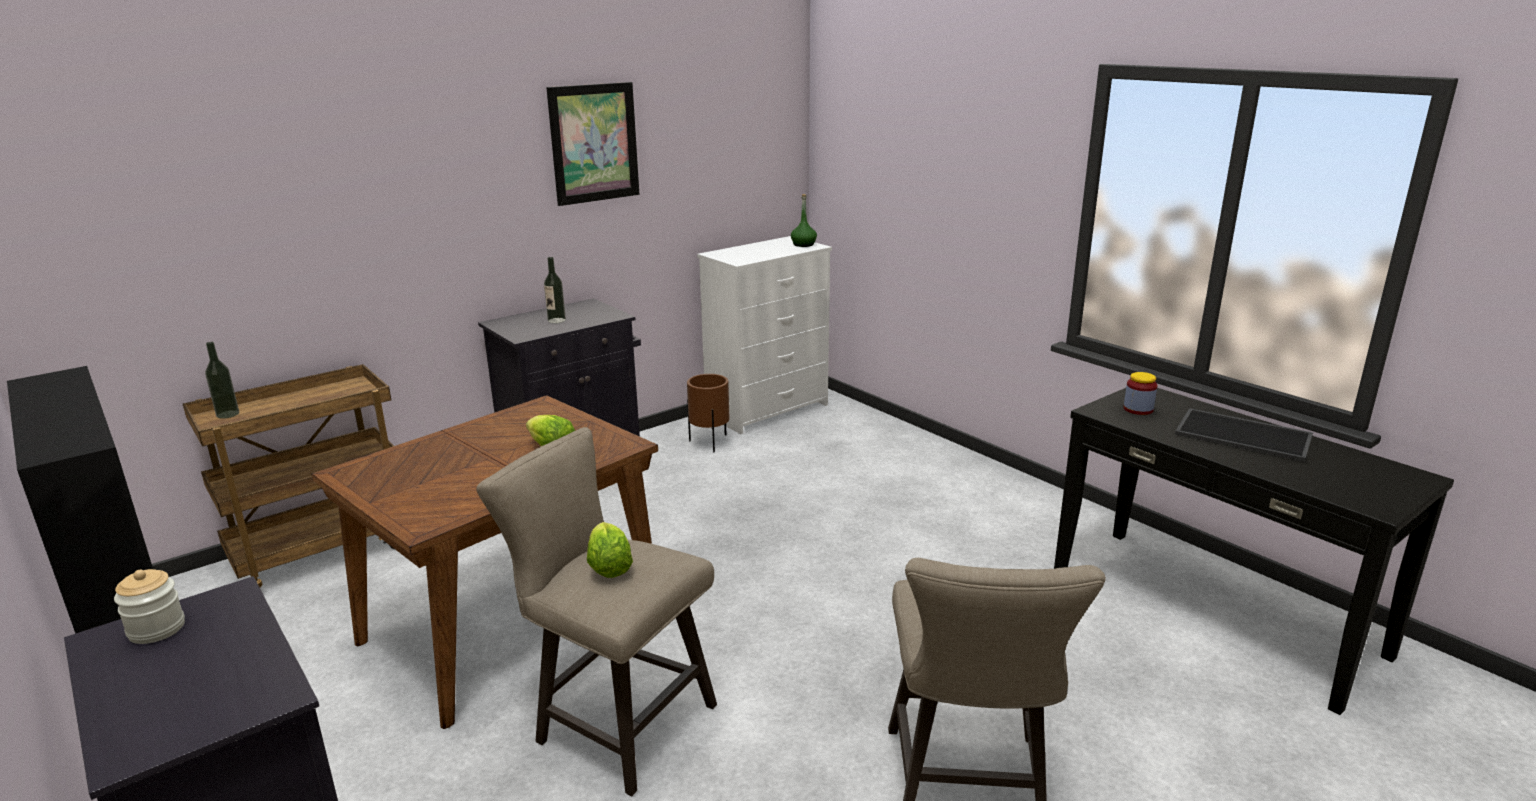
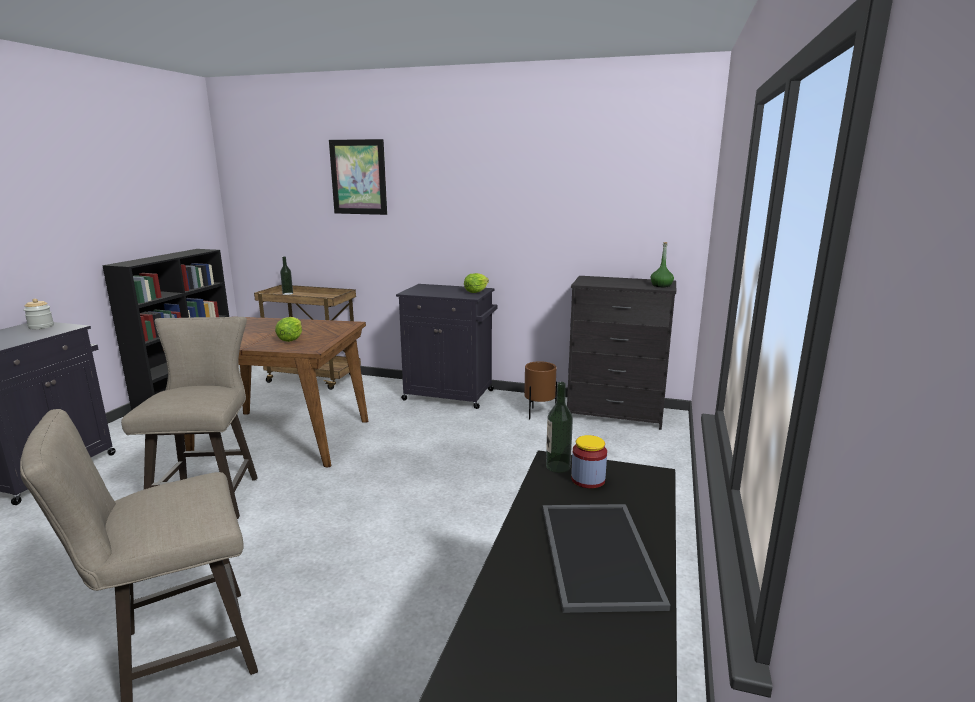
camera: 55 degrees right, 5 degrees down
bottle [544,257,566,323] -> bottle moved to [546,382,573,473]
picture [546,82,639,206] -> picture moved to [329,139,387,215]
lettuce [587,522,633,578] -> lettuce moved to [464,273,489,293]
white dresser [697,236,832,434] -> black dresser [567,276,676,430]

